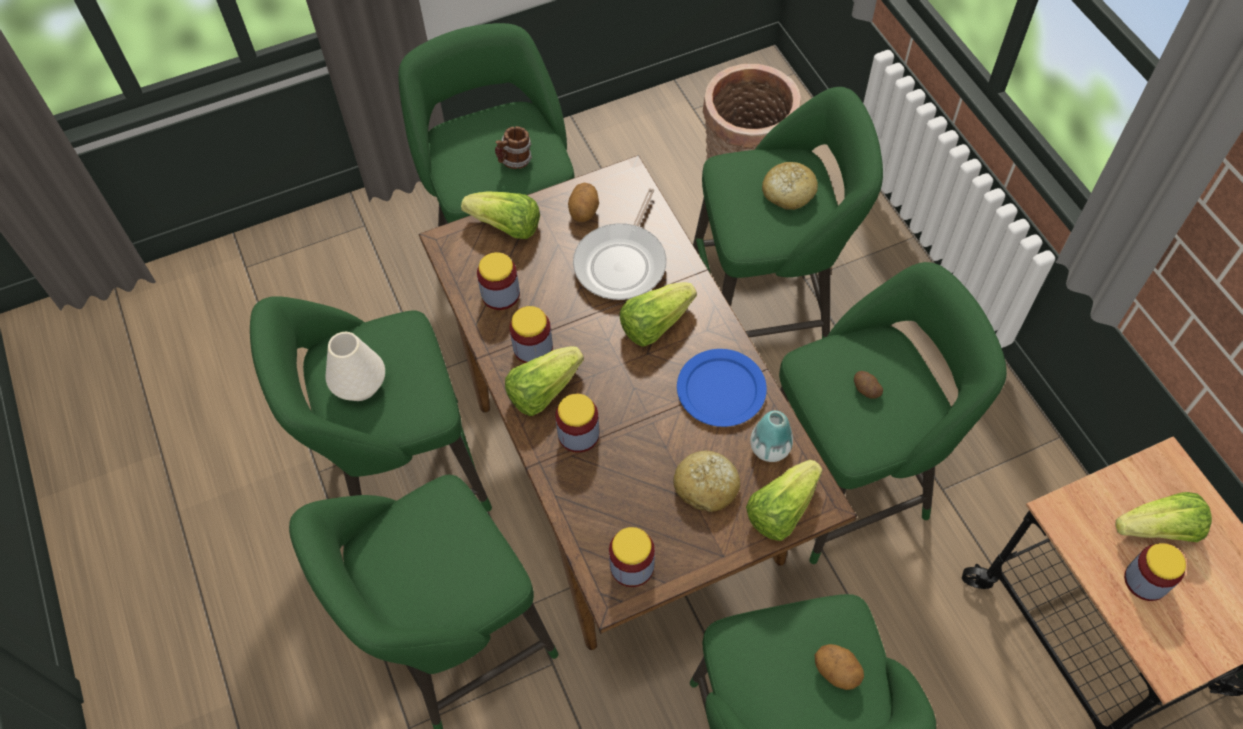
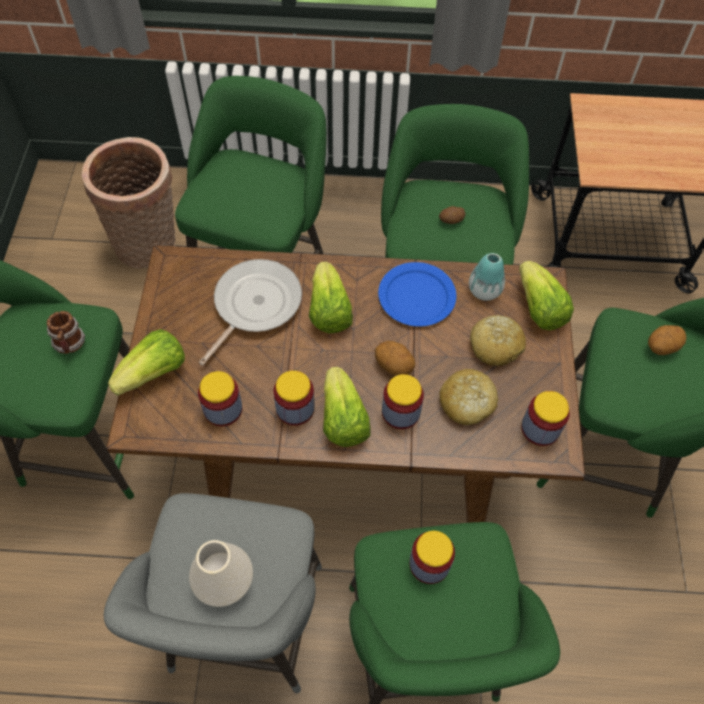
camera: 65 degrees left, 0 degrees up
green stool [250,296,492,512] -> grey stool [104,493,322,693]
potato [568,183,599,222] -> potato moved to [375,341,415,376]
frying pan [573,188,667,300] -> frying pan turned 105 degrees counterclockwise [199,259,302,365]
bread [762,162,818,210] -> bread moved to [439,369,498,425]
lettuce [1116,492,1212,542] -> none
jar [1124,543,1186,601] -> jar moved to [409,531,455,584]

